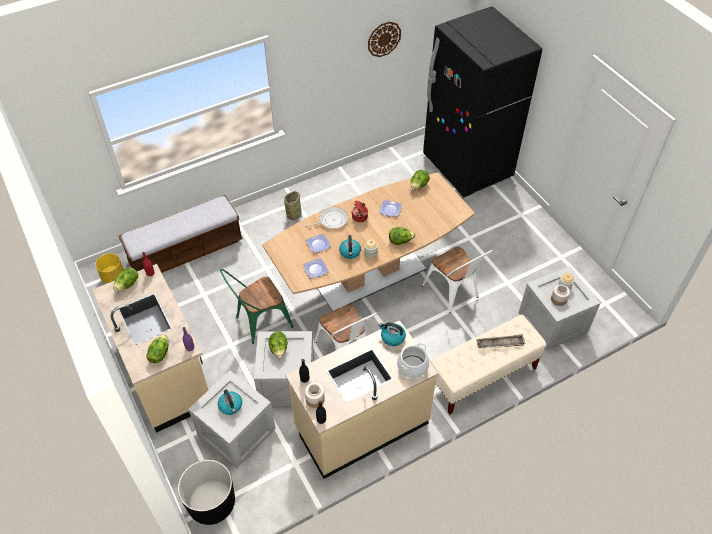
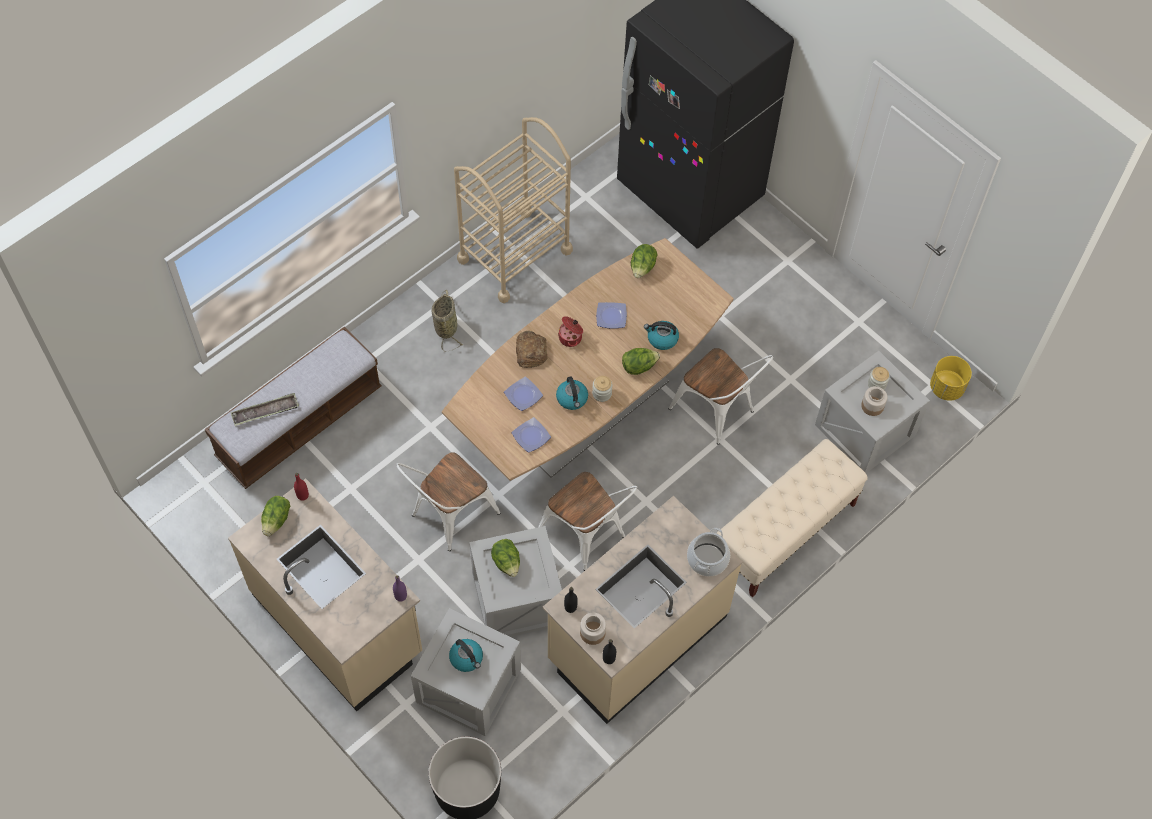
camera: 15 degrees left, 10 degrees up
yellow planter [95,253,123,283] -> yellow planter moved to [930,356,972,401]
lettuce [146,335,168,363] -> none
green chair [220,269,293,344] -> white chair [396,452,500,551]
frying pan [305,207,348,229] -> bread [516,331,547,368]
wall clock [368,21,401,57] -> none
kettle [379,322,406,346] -> kettle moved to [644,321,679,350]
tray [476,334,526,349] -> tray moved to [231,393,299,426]
none -> beige cart [454,117,573,303]

